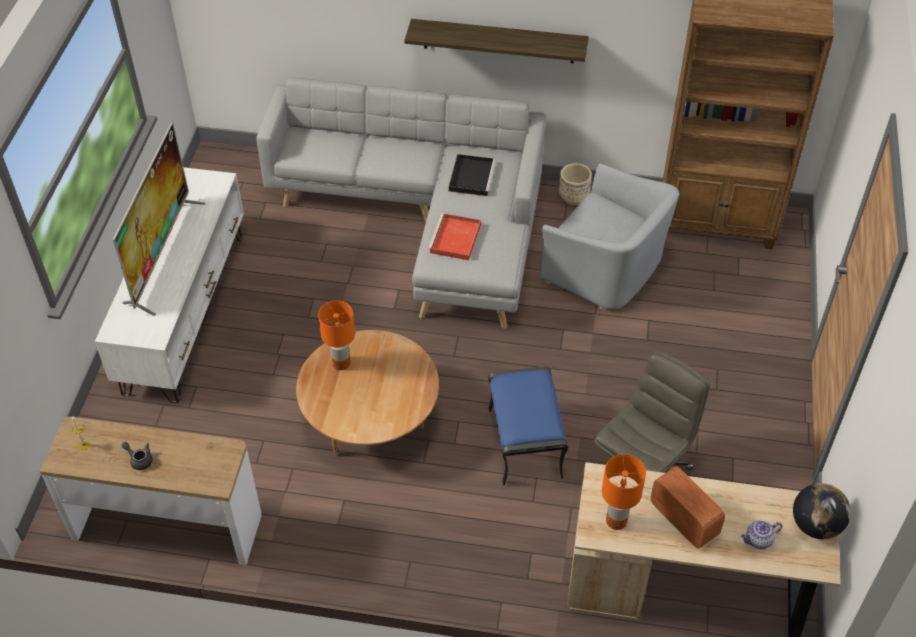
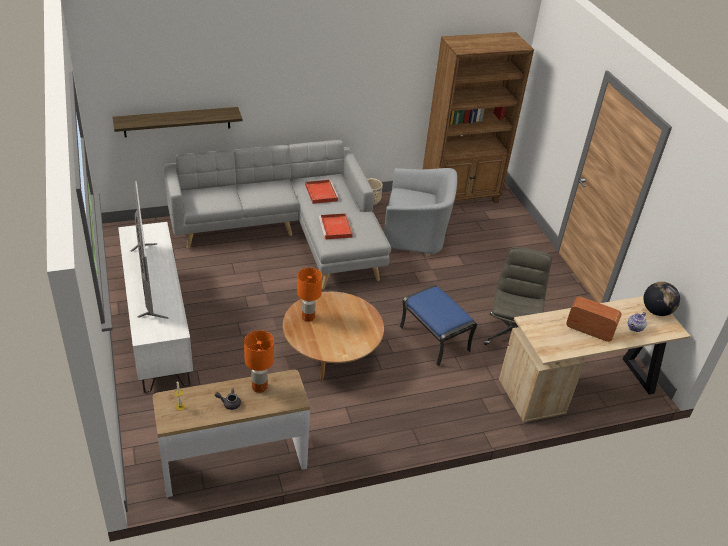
camera: 30 degrees left, 10 degrees down
shelf [404,19,589,63] -> shelf moved to [112,107,242,137]
black tray [449,154,496,196] -> red tray [305,180,339,204]
orange table lamp [602,454,646,530] -> orange table lamp moved to [244,330,274,393]

